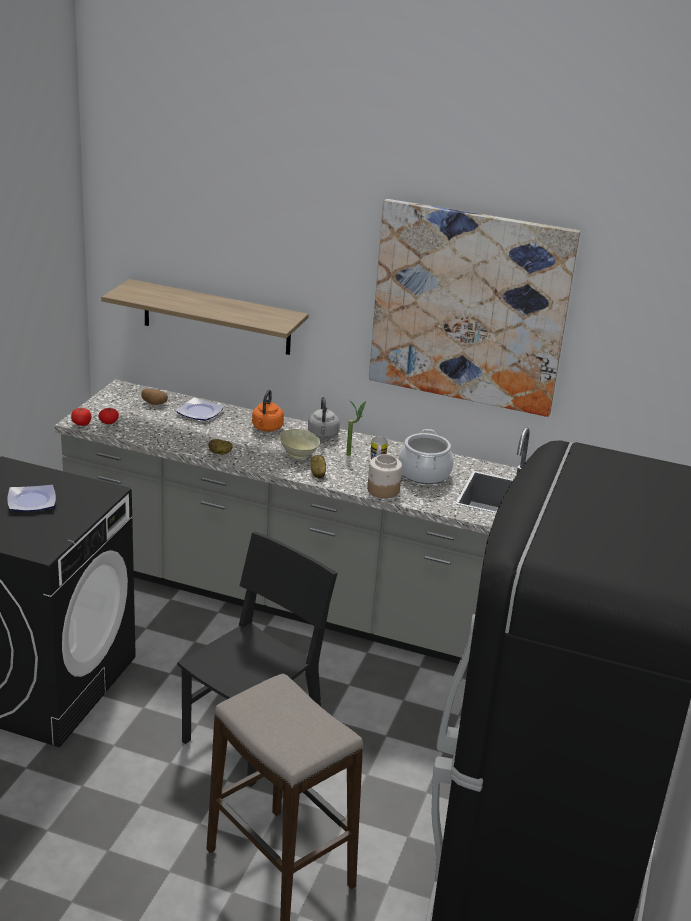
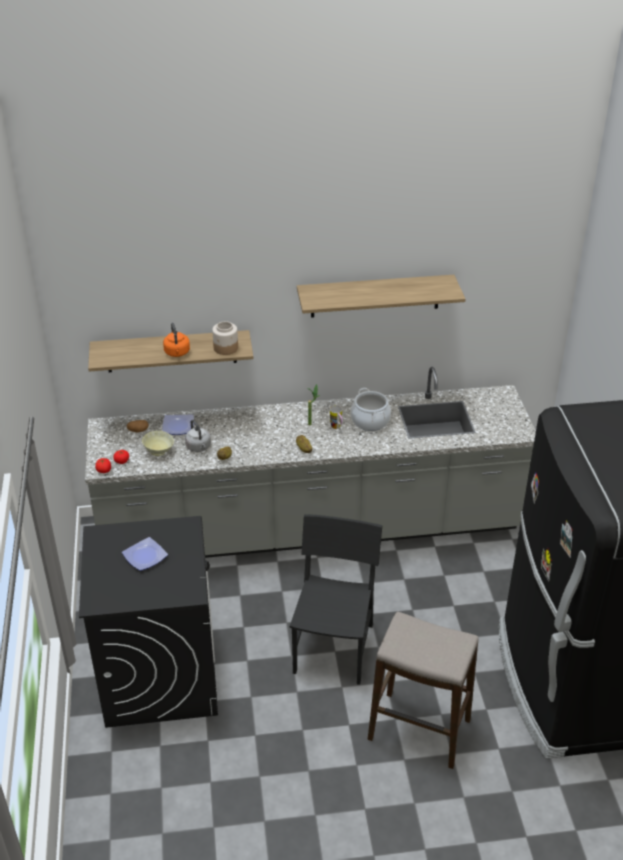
camera: 25 degrees left, 10 degrees up
orange kettle [252,390,284,432] -> orange kettle moved to [163,323,190,357]
beige bowl [280,429,320,460] -> beige bowl moved to [142,431,174,456]
grey kettle [308,397,340,439] -> grey kettle moved to [185,420,211,452]
jar [367,454,402,498] -> jar moved to [212,321,238,355]
picture [369,199,580,417] -> shelf [297,275,465,318]

